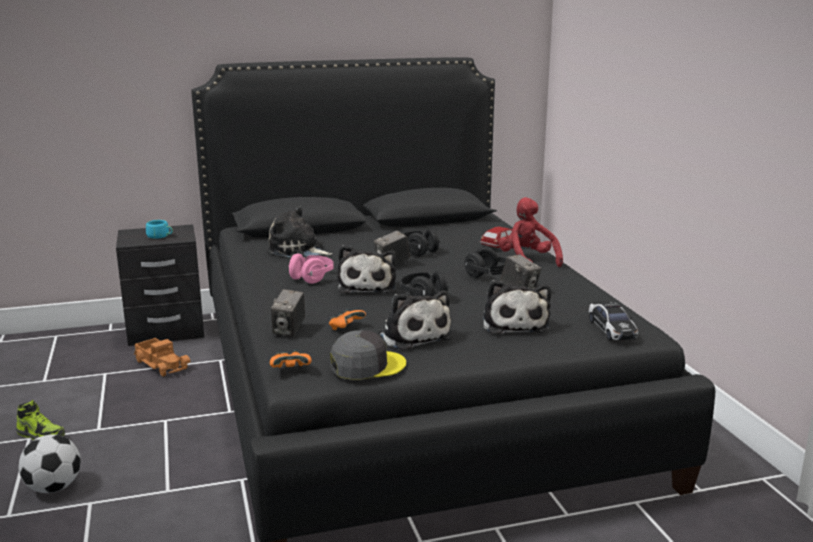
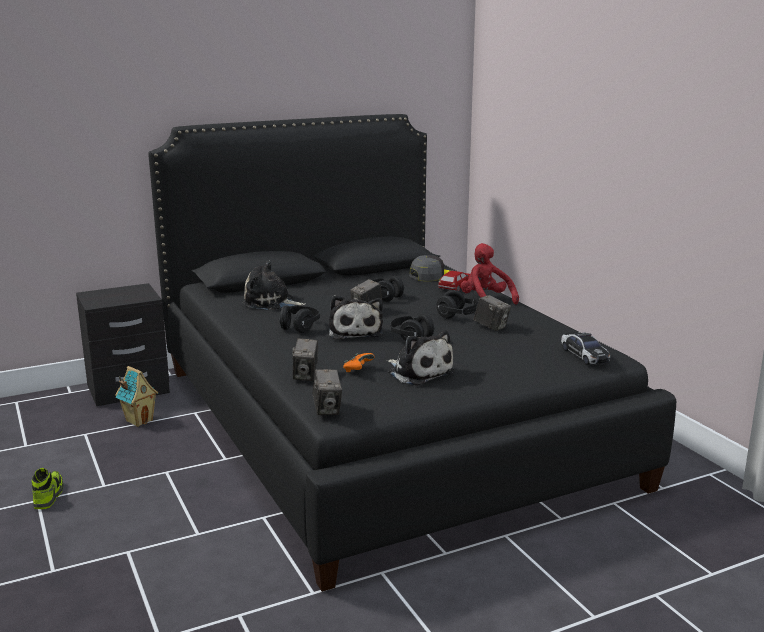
camera: 10 degrees left, 0 degrees up
shoe [16,400,65,440] -> shoe turned 105 degrees counterclockwise [32,468,63,509]
football [18,434,81,493] -> none
toy truck [133,338,190,377] -> toy house [115,366,158,427]
turquoise cup [146,220,173,239] -> none
orange game controller [270,350,312,368] -> camera [313,369,342,415]
pink headphones [289,253,334,284] -> black headphones [279,305,320,333]
grey cap [330,330,406,379] -> grey cap moved to [409,255,450,281]
plush toy [483,280,551,334] -> none

